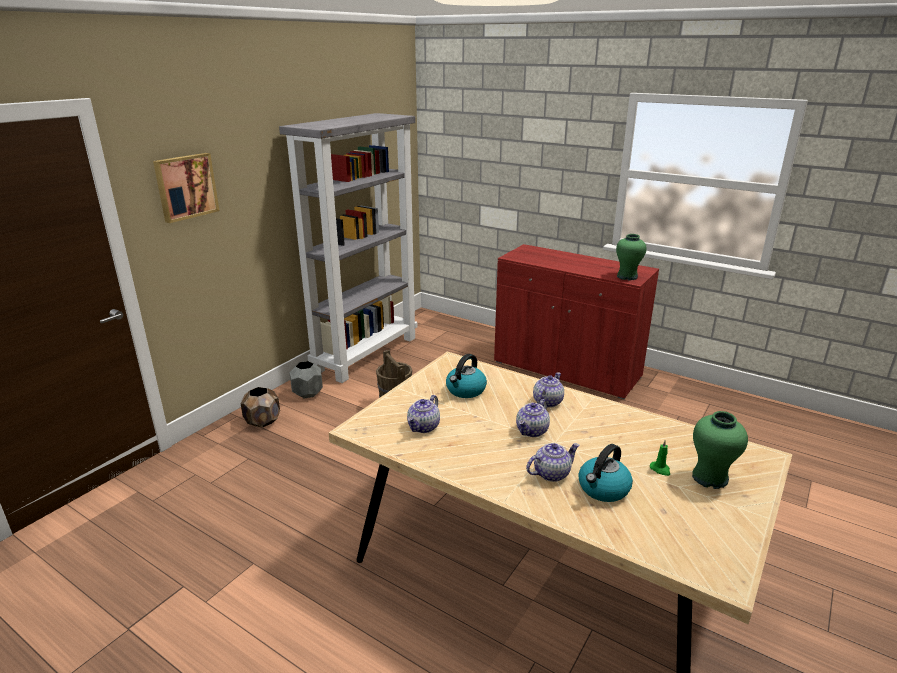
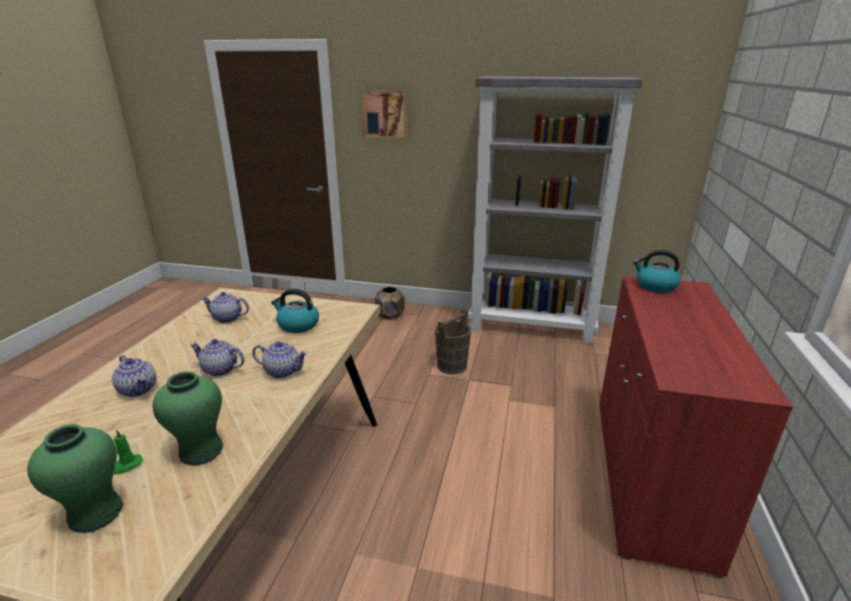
camera: 70 degrees right, 0 degrees up
grey planter [289,361,323,398] -> none
kettle [578,444,633,502] -> kettle moved to [633,250,681,293]
green vase [616,234,647,280] -> green vase moved to [153,371,223,465]

